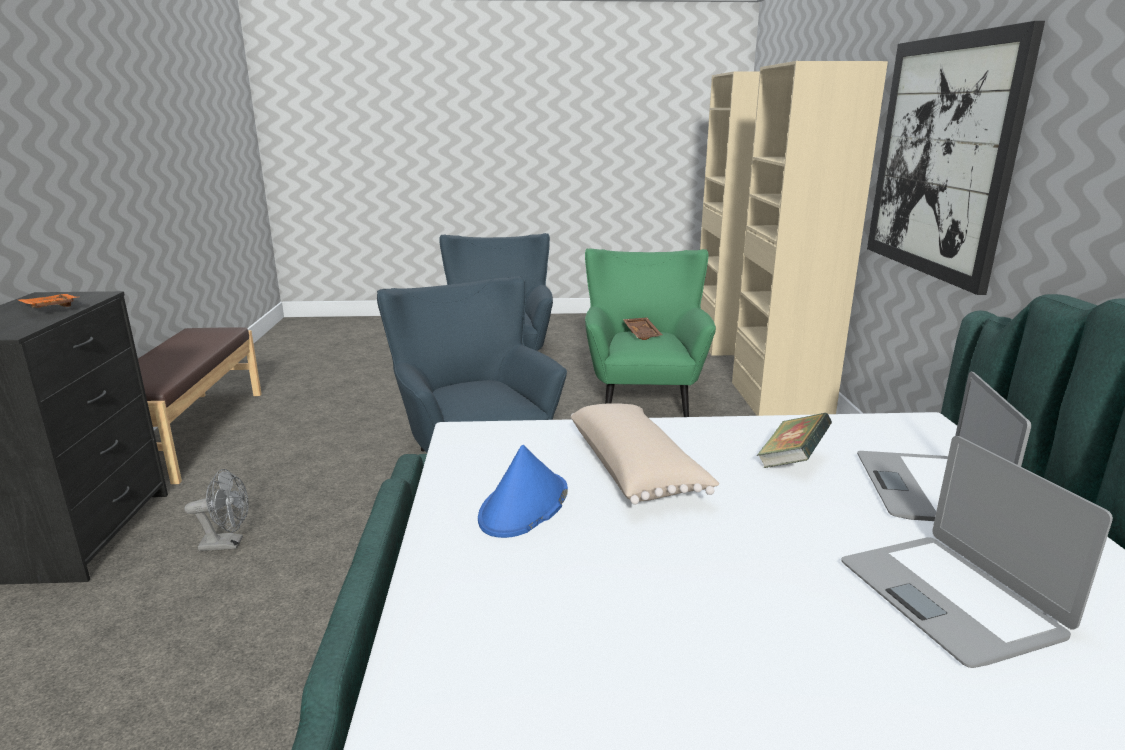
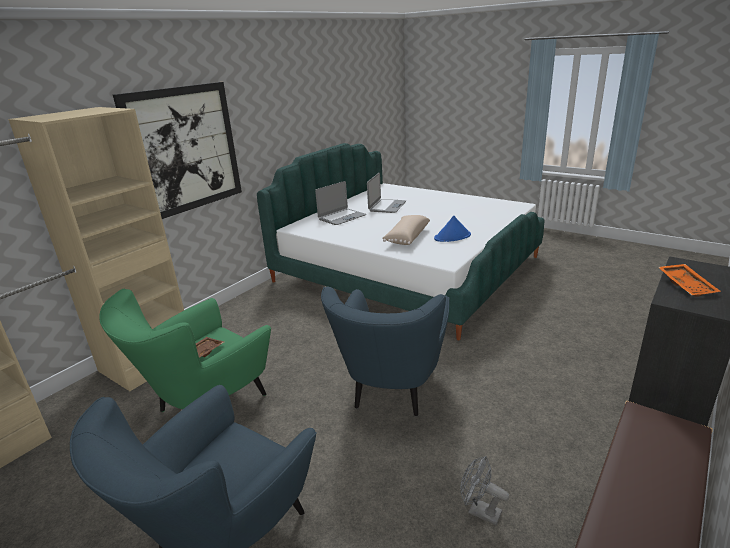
camera: 140 degrees left, 5 degrees up
grey fan [184,469,249,551] -> grey fan moved to [460,456,509,526]
book [757,413,832,468] -> none

